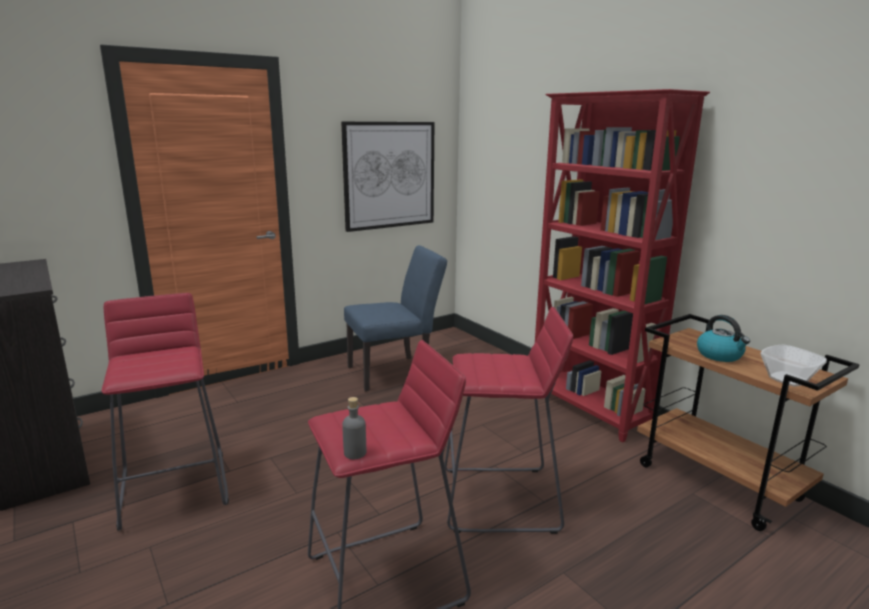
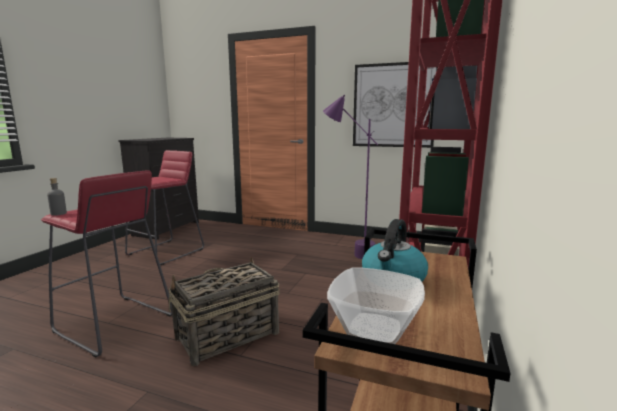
camera: 55 degrees right, 5 degrees down
blue chair [344,245,447,391] -> purple floor lamp [323,94,378,259]
red stool [444,307,573,534] -> basket [168,256,280,366]

